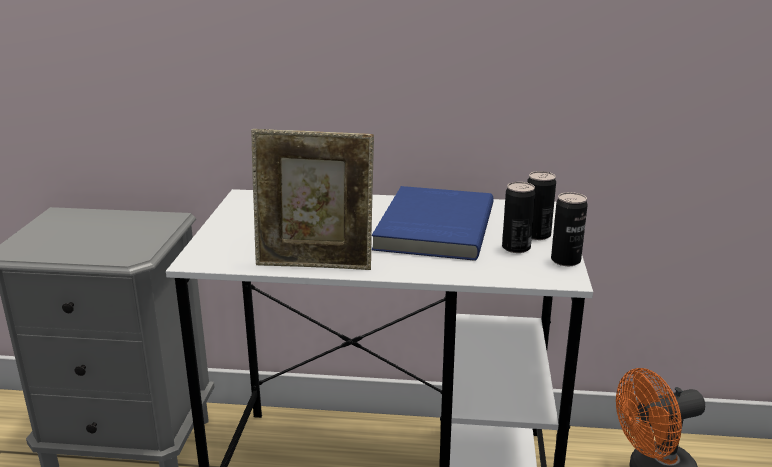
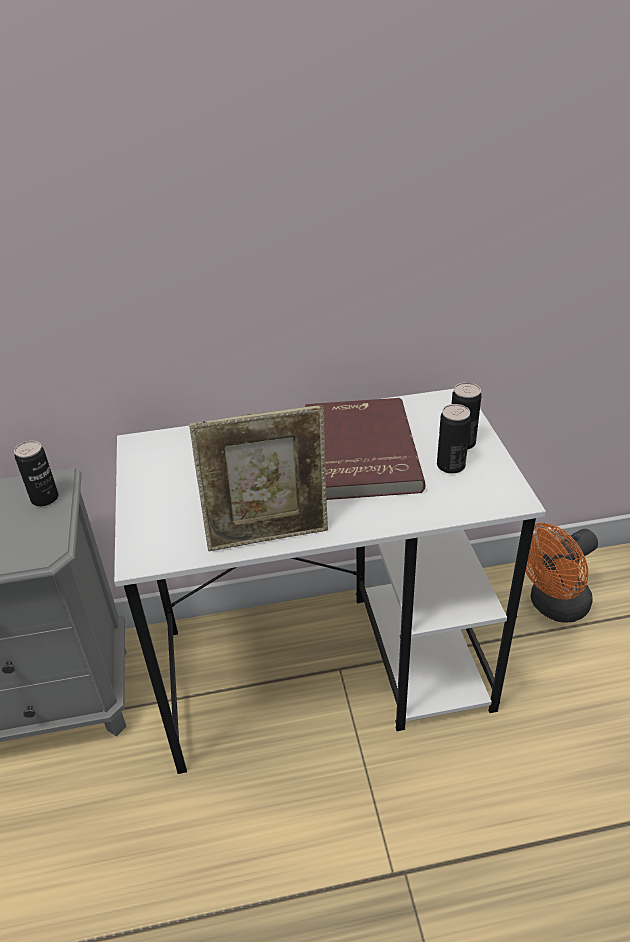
camera: 15 degrees left, 15 degrees up
blue book [372,186,494,261] -> red book [305,398,426,500]
can [551,192,588,266] -> can moved to [14,441,59,506]

